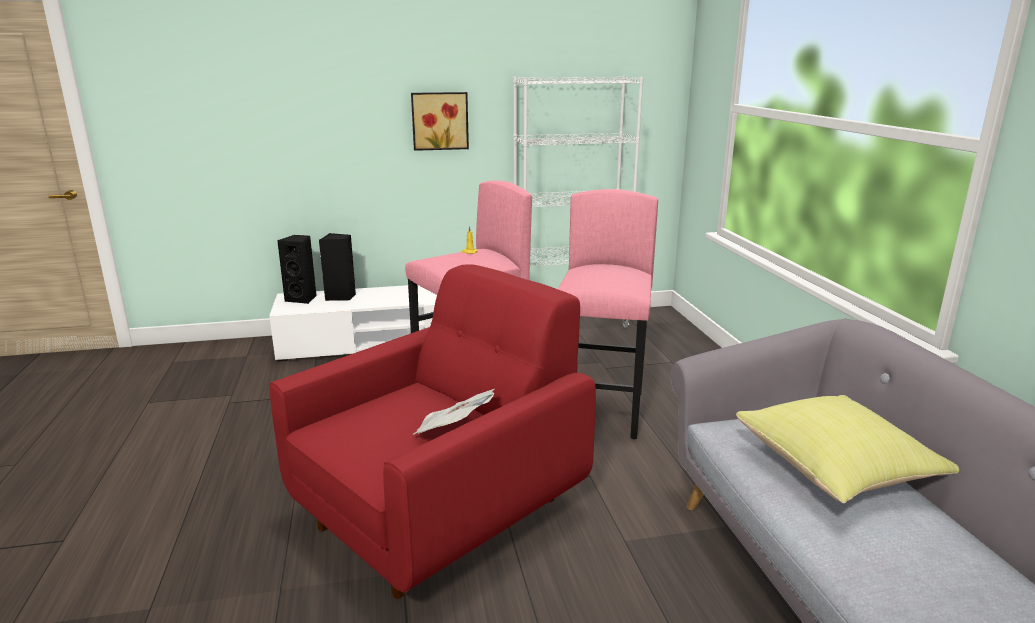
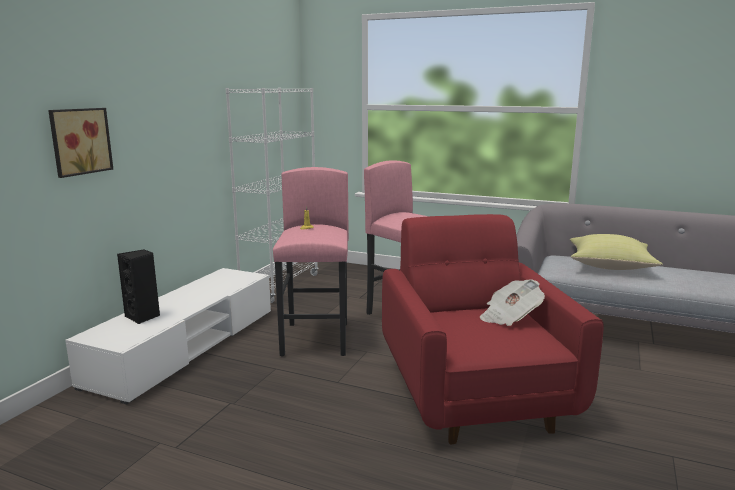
camera: 55 degrees left, 5 degrees down
black speaker [277,235,317,304] -> none
picture [411,92,469,151] -> picture moved to [48,108,113,178]

